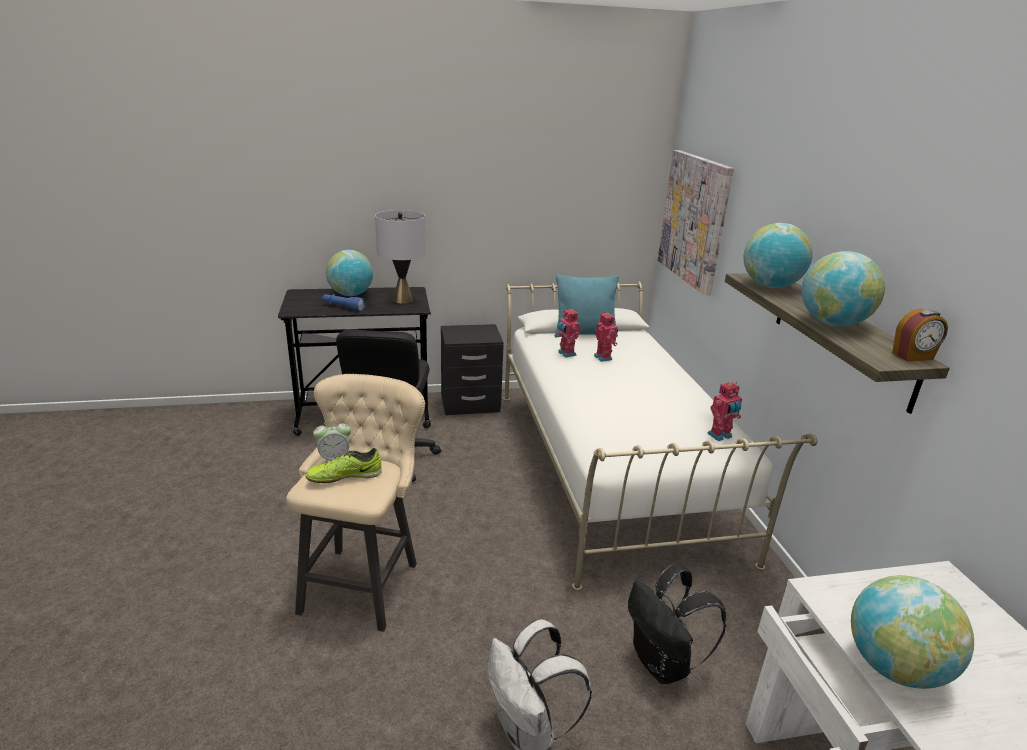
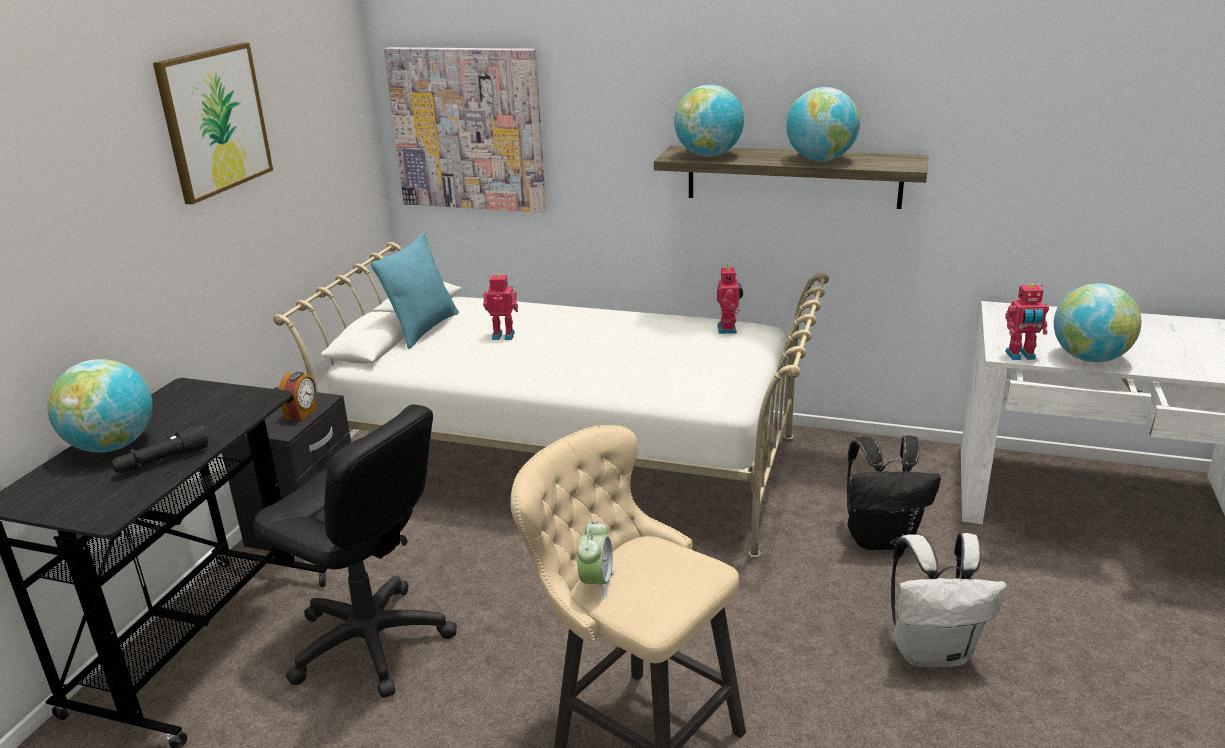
camera: 60 degrees left, 0 degrees up
shoe [305,448,382,483] -> none
blue flashlight [322,294,365,311] -> black flashlight [111,424,209,473]
grey table lamp [375,210,425,304] -> none
toy robot [557,308,580,358] -> toy robot moved to [1005,284,1049,360]
alarm clock [892,308,948,362] -> alarm clock moved to [279,372,317,421]
none -> picture [153,43,273,205]

